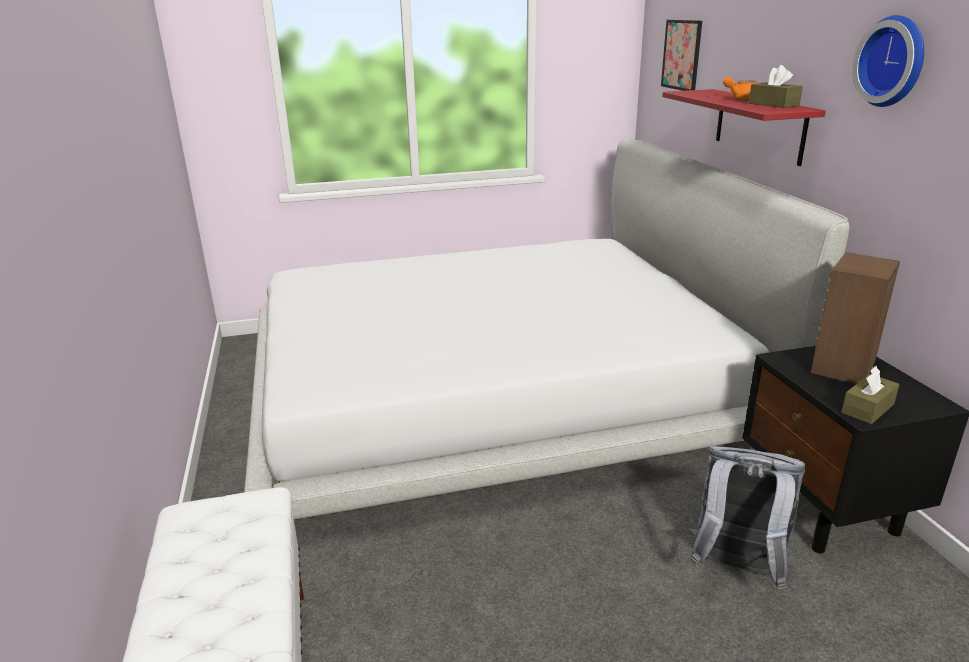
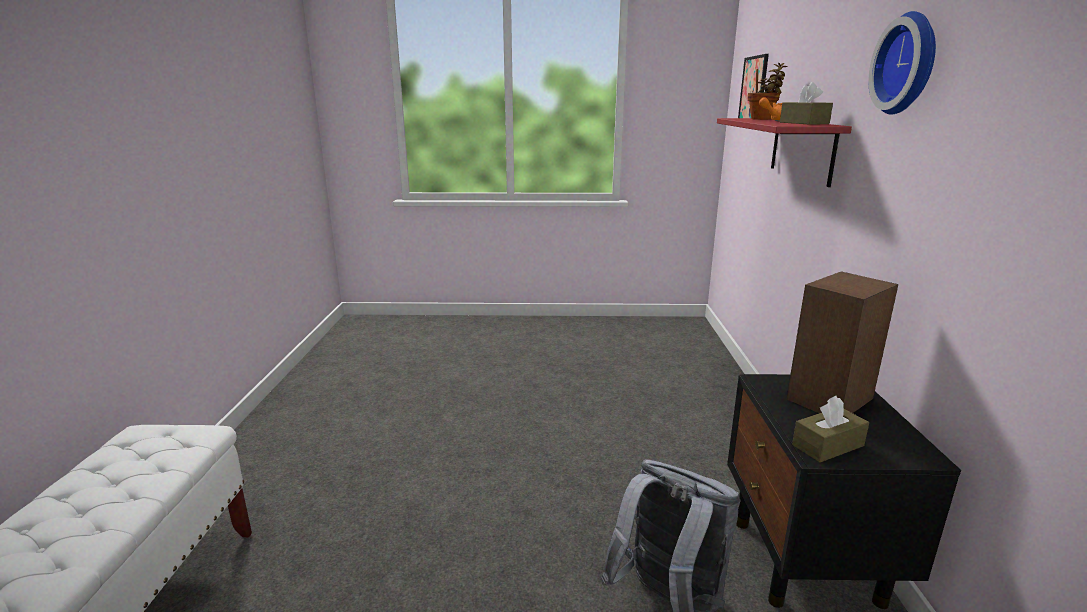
camera: 15 degrees right, 5 degrees down
white bed [244,139,849,519] -> none
none -> potted plant [748,63,788,120]

